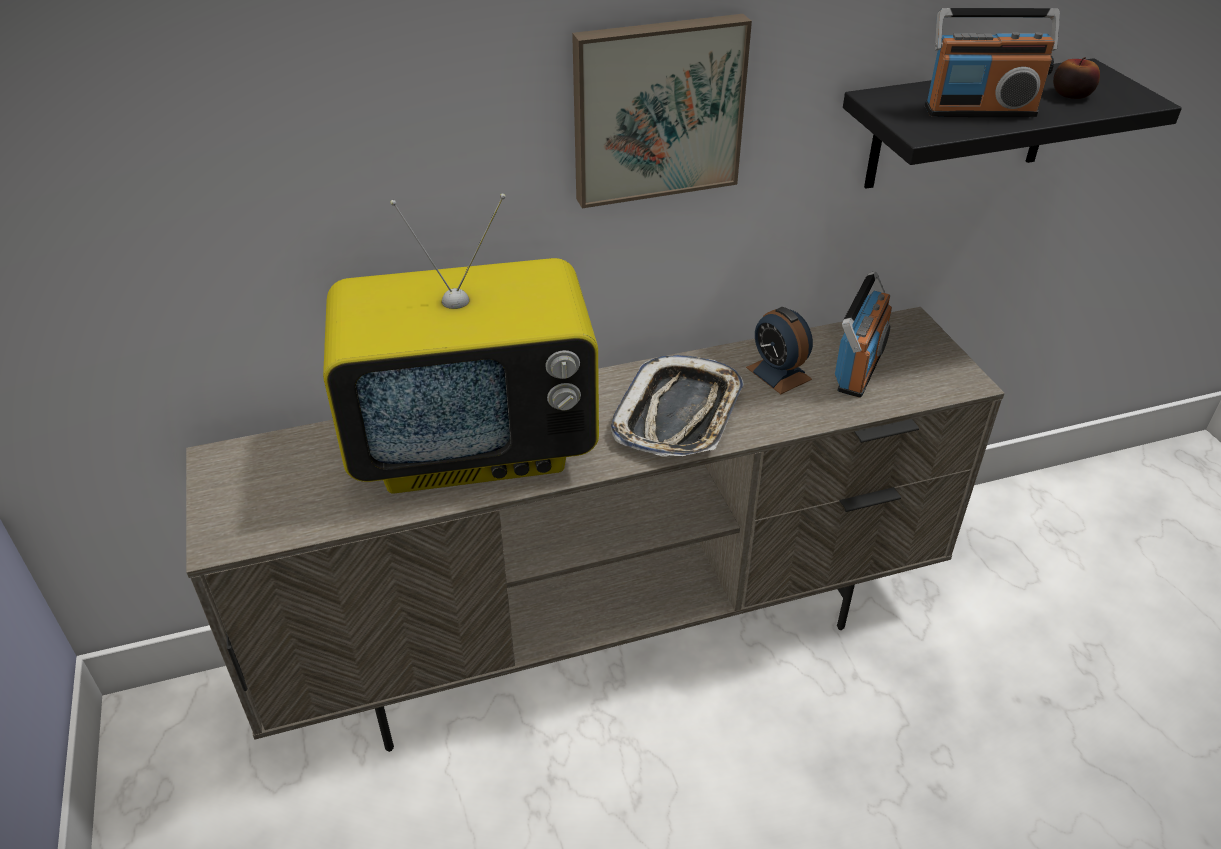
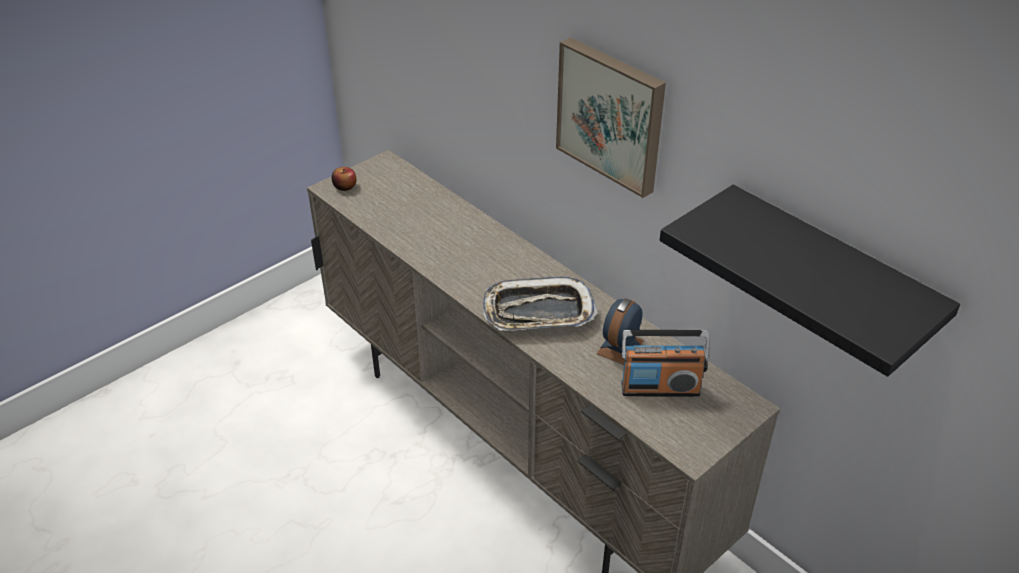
camera: 65 degrees right, 0 degrees up
television [323,194,599,494] -> none
radio [925,8,1060,117] -> none
apple [1053,57,1100,99] -> apple moved to [331,167,357,191]

